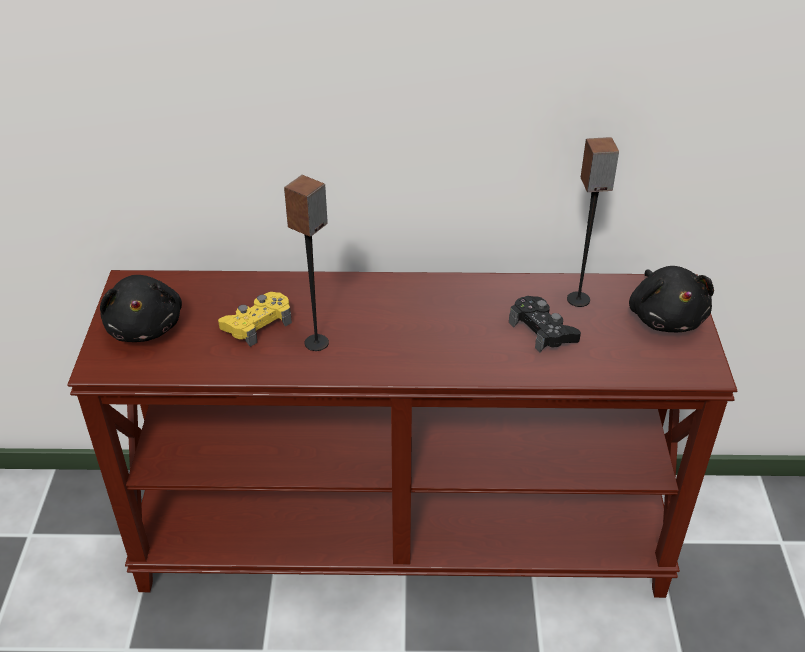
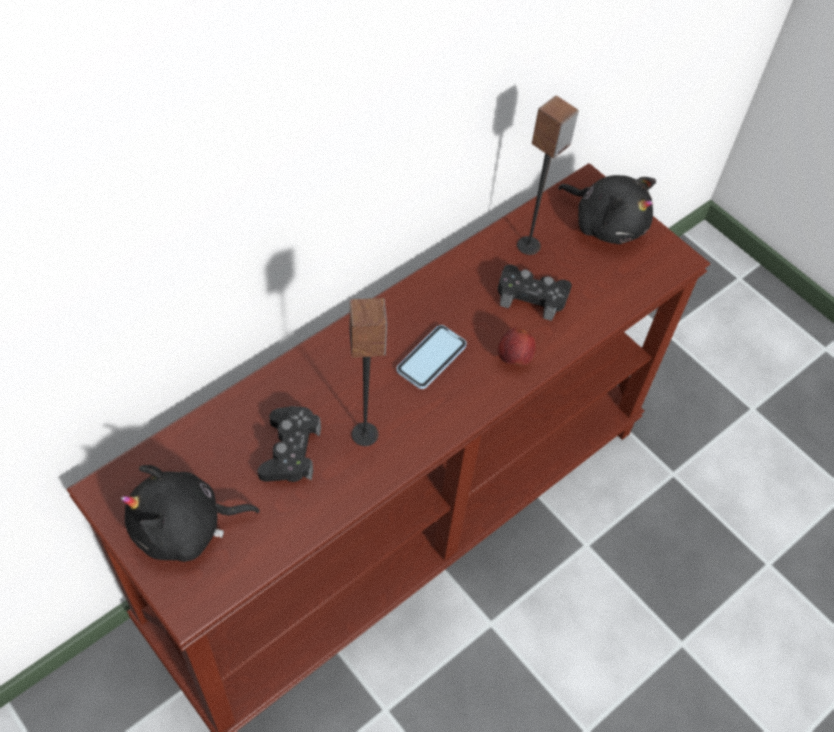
camera: 45 degrees left, 15 degrees up
black plush toy [100,275,182,342] -> black plush toy turned 135 degrees clockwise [121,465,260,562]
yellow game controller [218,292,292,347] -> black game controller [258,406,321,482]
none -> phone [396,325,467,389]
none -> apple [498,328,536,366]

